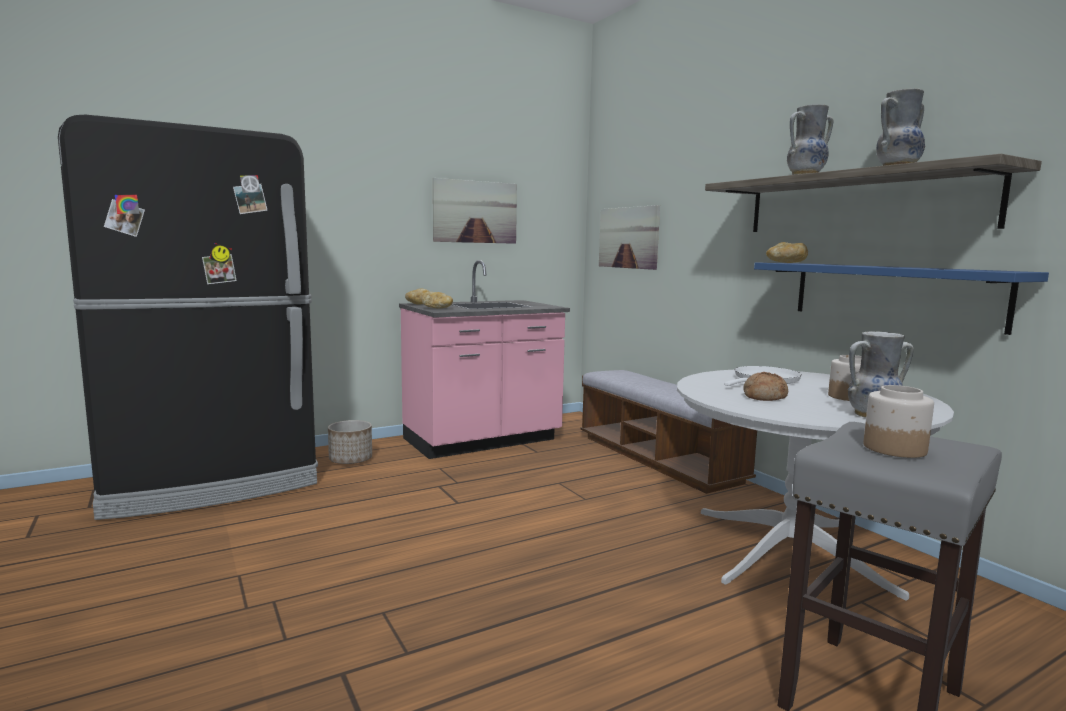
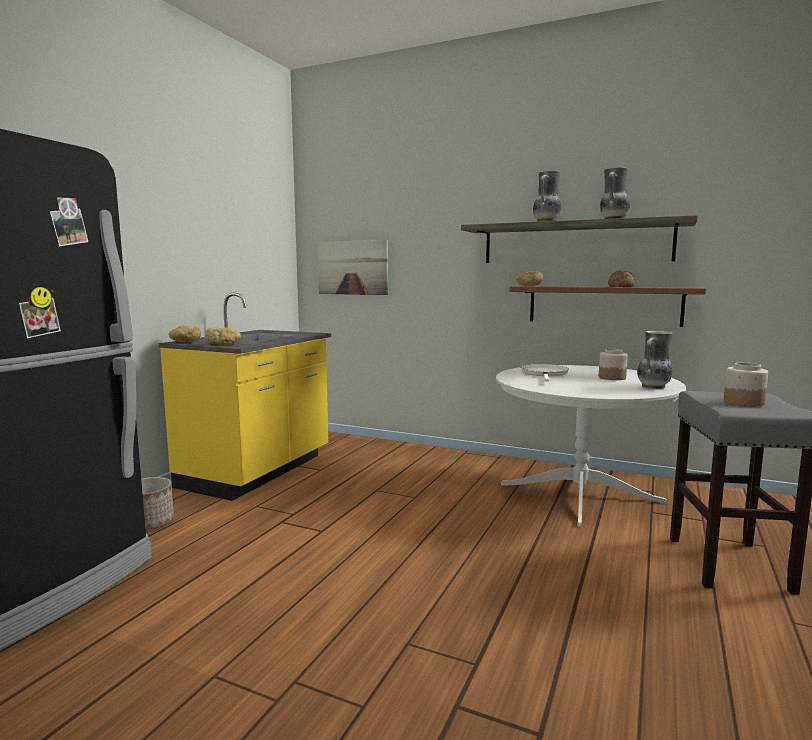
camera: 35 degrees left, 0 degrees up
pink counter [399,260,570,459] -> yellow counter [159,293,331,501]
picture [433,178,517,244] -> none
bench [580,370,757,494] -> none
bread [743,372,788,401] -> bread moved to [608,270,635,287]
blue shelf [754,263,1049,335] -> brown shelf [509,286,706,327]

